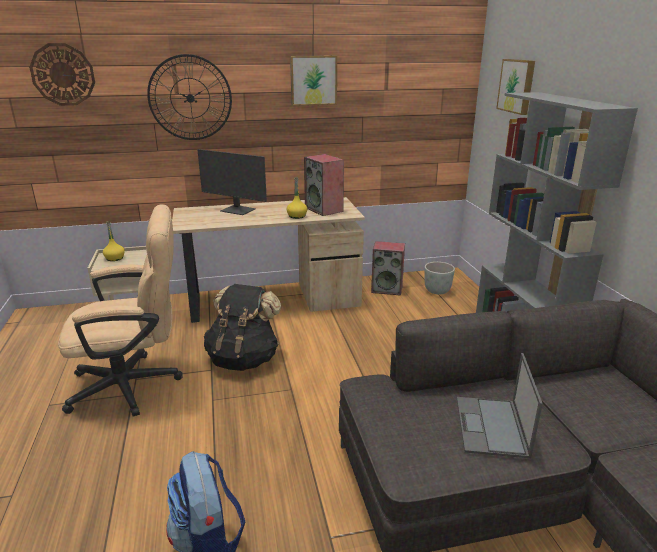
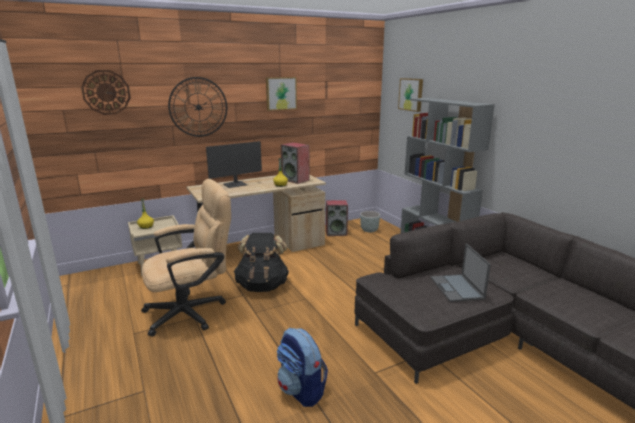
camera: 15 degrees left, 5 degrees down
monitor [197,149,267,215] -> monitor turned 45 degrees counterclockwise [206,141,262,188]

